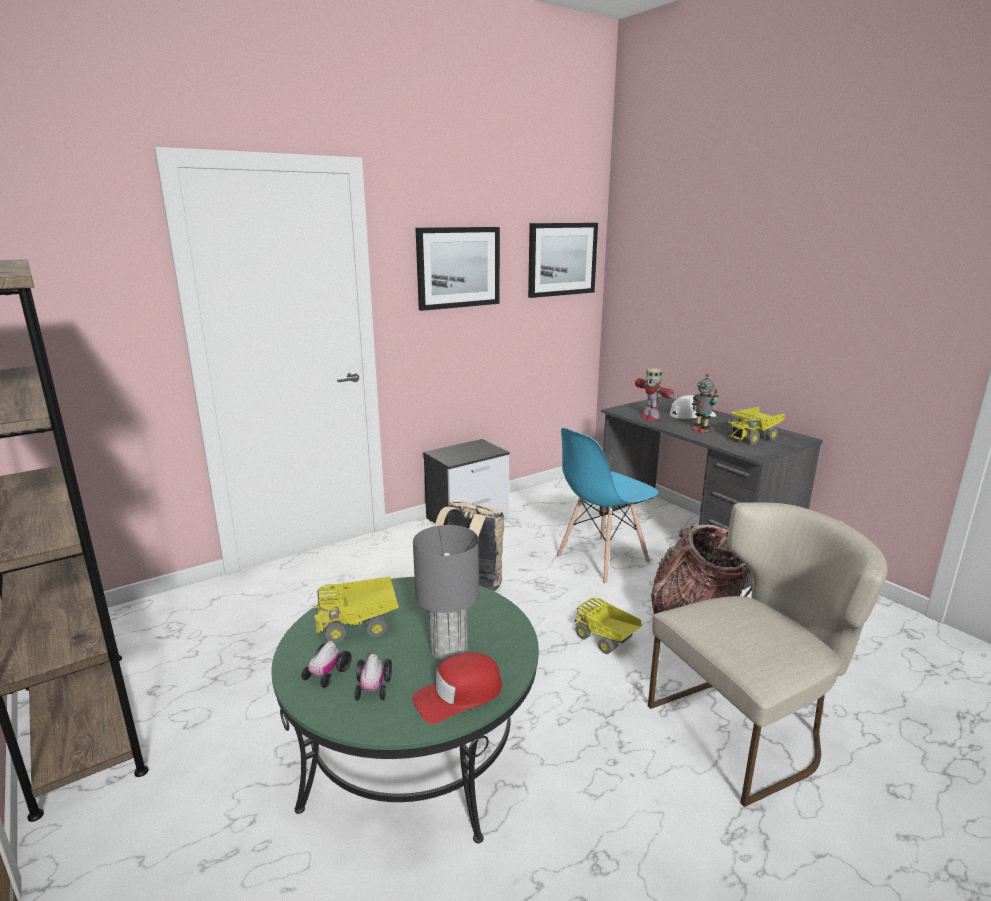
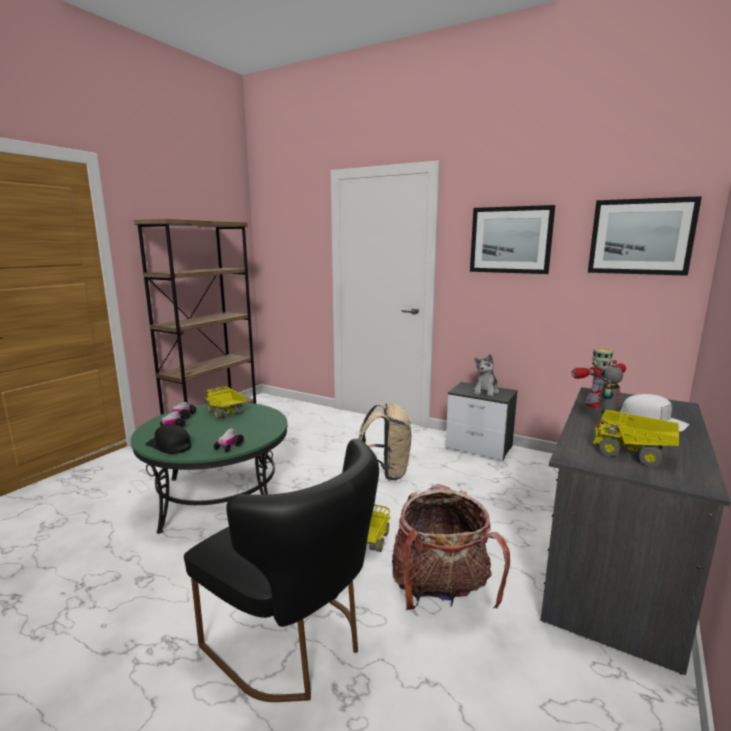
camera: 65 degrees right, 5 degrees down
red cap [412,652,503,724] -> black cap [145,424,191,454]
grey table lamp [413,525,479,661] -> none
blue chair [557,428,658,584] -> none
toy robot [635,368,674,421] -> toy robot turned 150 degrees counterclockwise [571,348,626,409]
beige chair [648,502,887,807] -> black chair [184,439,379,702]
none -> toy car [213,428,244,453]
none -> plush toy [473,354,499,397]

